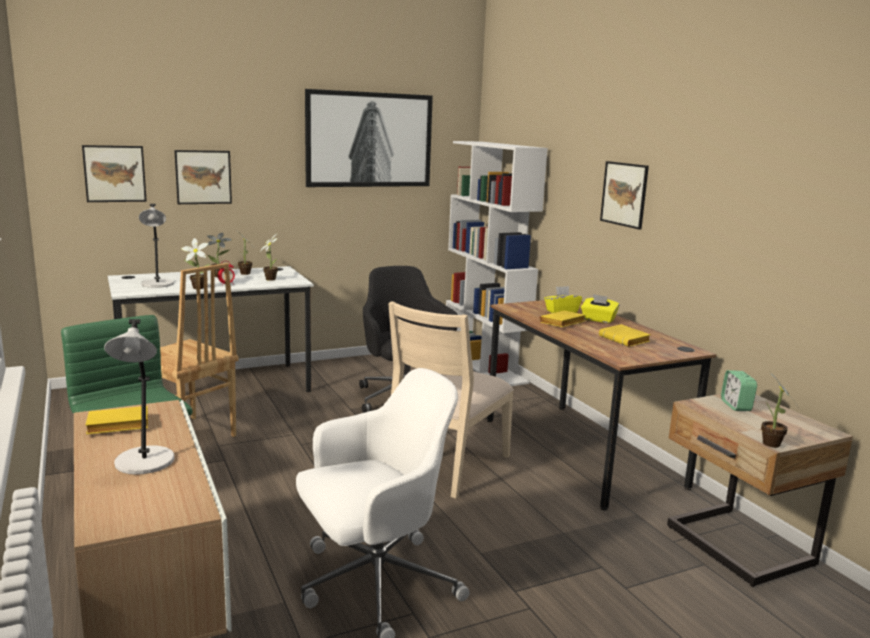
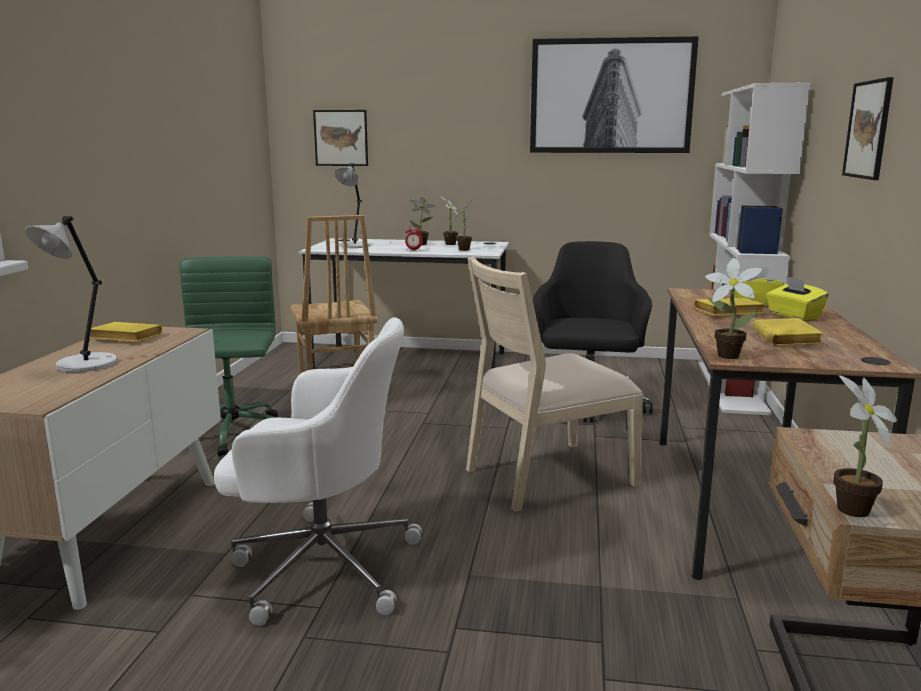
camera: 35 degrees right, 0 degrees up
picture [174,150,232,204] -> none
potted plant [181,238,209,289] -> potted plant moved to [705,258,763,359]
alarm clock [721,370,757,411] -> none

